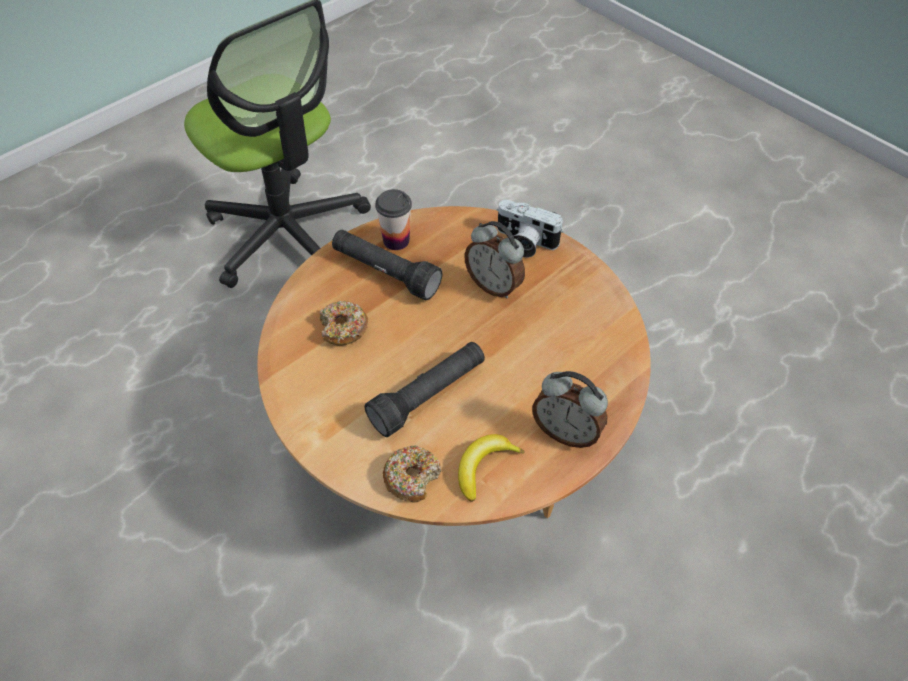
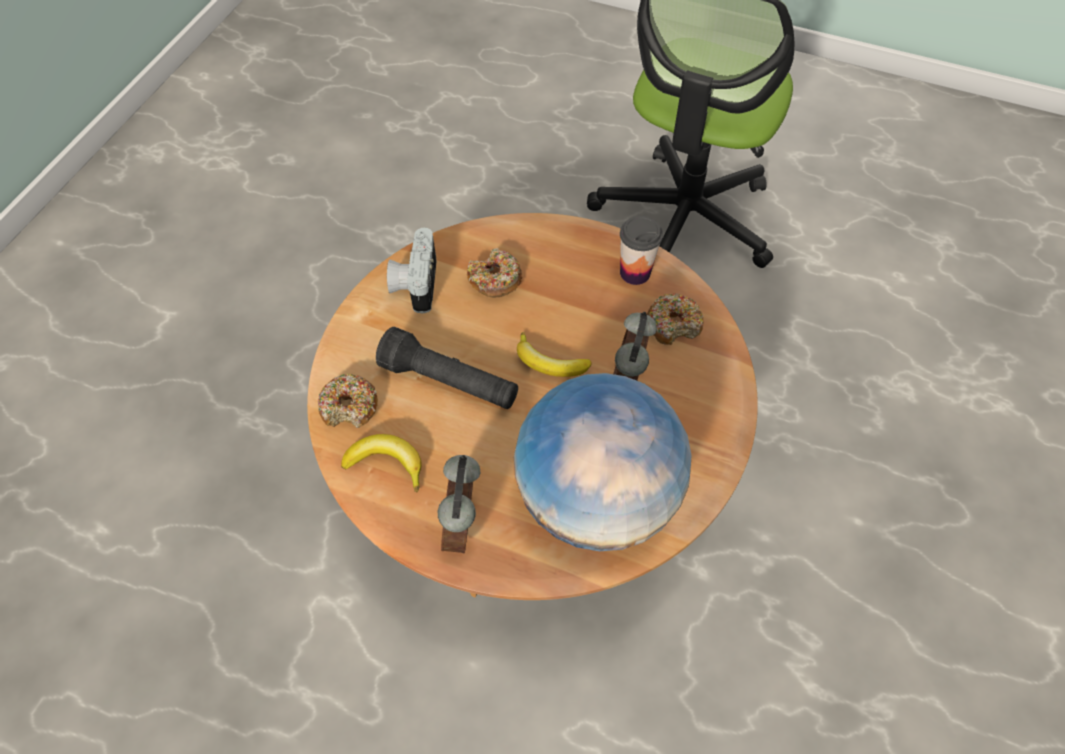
camera: 65 degrees right, 5 degrees up
black flashlight [332,230,442,300] -> none
camera [496,200,563,257] -> camera moved to [387,228,436,314]
none -> globe [514,373,691,551]
none -> banana [517,332,592,377]
none -> donut [647,293,704,345]

